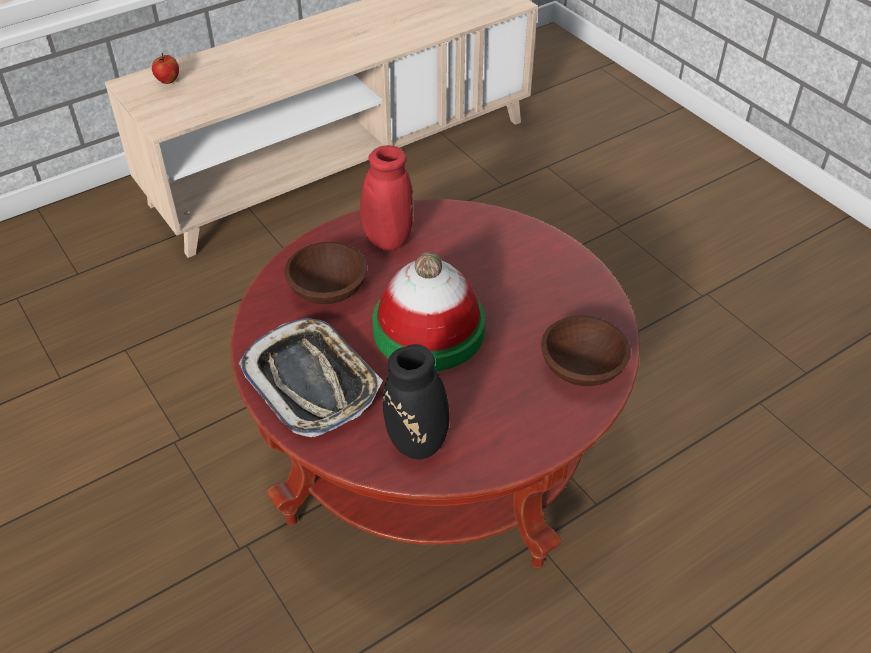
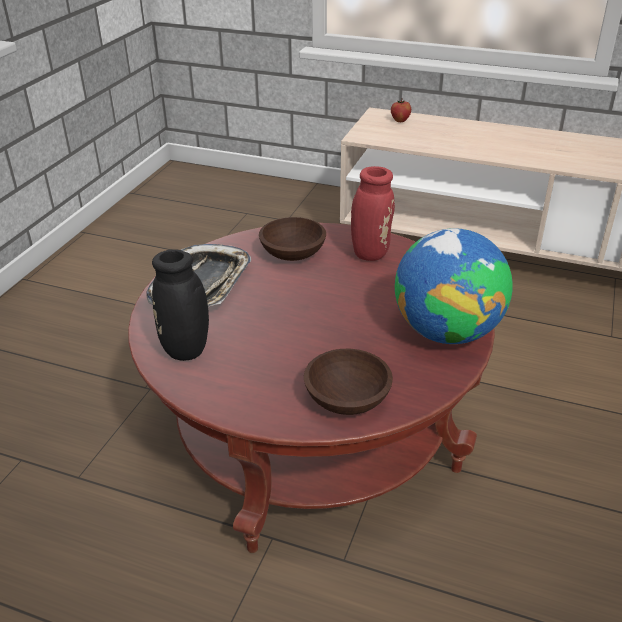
camera: 55 degrees right, 10 degrees down
hat [372,252,485,371] -> none
none -> globe [395,228,513,344]

